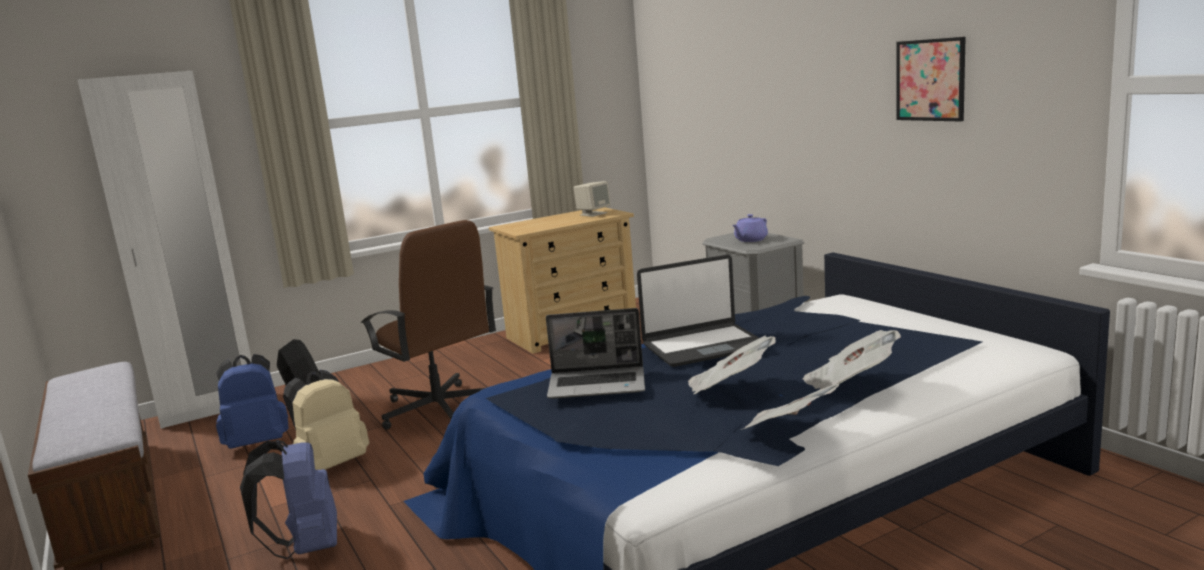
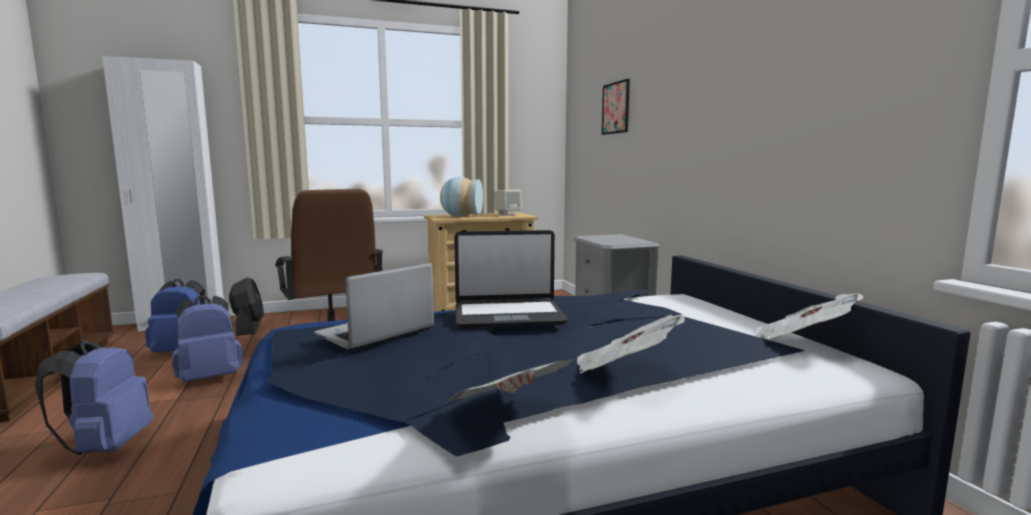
camera: 10 degrees right, 5 degrees down
beige backpack [283,370,369,470] -> blue backpack [172,295,243,382]
laptop [546,308,645,398] -> laptop turned 120 degrees clockwise [314,263,434,351]
newspaper [688,336,776,394] -> newspaper moved to [756,294,864,339]
purple teapot [732,214,768,242] -> none
picture [896,37,966,121] -> picture moved to [602,79,630,135]
none -> vase [440,177,483,217]

